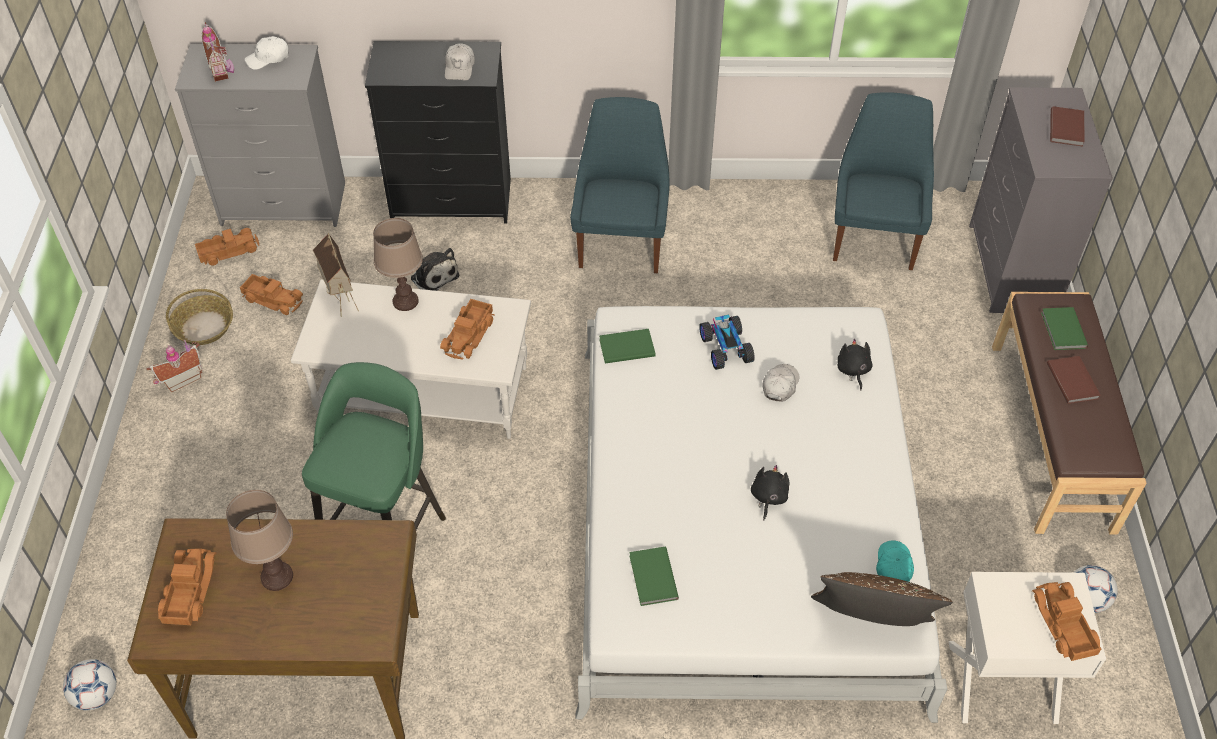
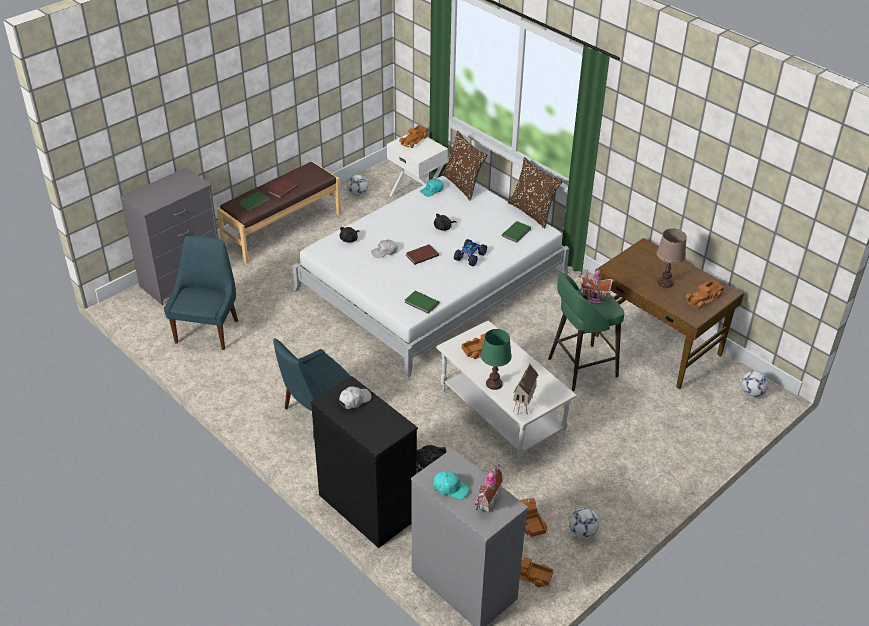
camera: 135 degrees left, 10 degrees down
toy house [146,339,203,392] -> toy house moved to [579,269,615,304]
basket [166,289,233,345] -> football [569,508,599,538]
white cap [244,36,289,70] -> turquoise cap [433,471,470,500]
brown table lamp [373,218,423,311] -> green table lamp [481,329,512,390]
toy car [699,314,755,370] -> toy car moved to [454,239,487,266]
blue chair [833,92,934,270] -> blue chair turned 135 degrees clockwise [164,236,238,350]
brown book [1050,106,1085,147] -> brown book moved to [406,244,439,265]
none -> brown pillow [508,157,562,229]

